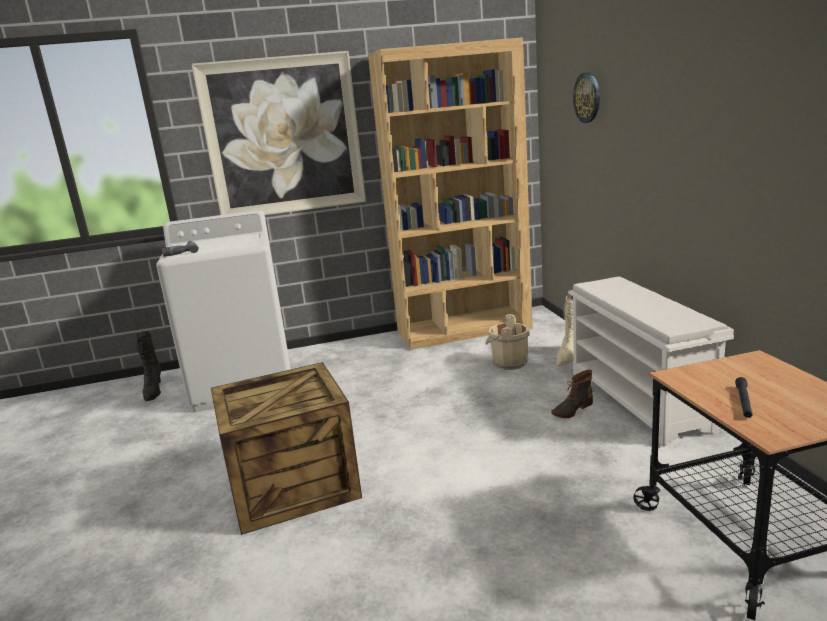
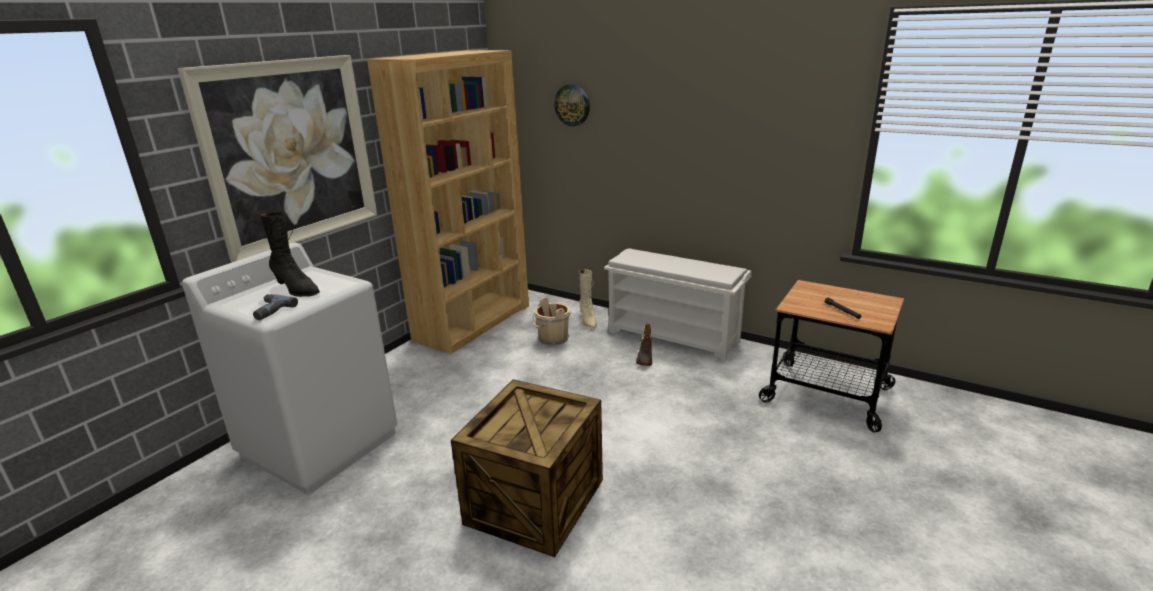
camera: 45 degrees left, 5 degrees up
black boot [137,331,161,401] -> black boot moved to [260,211,320,297]

